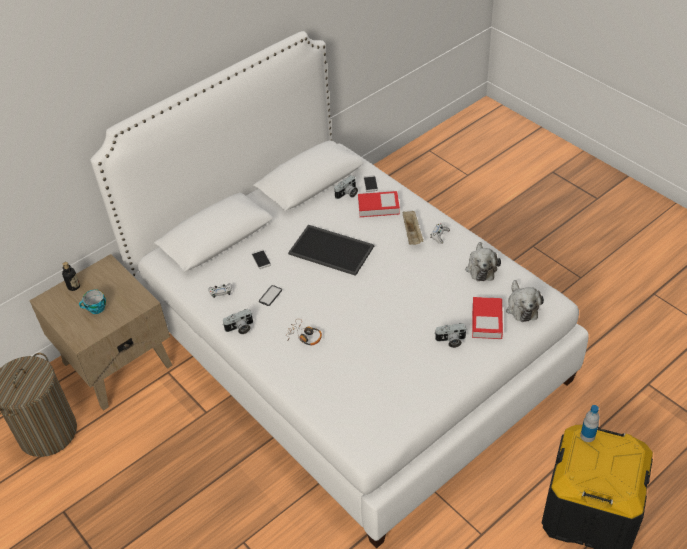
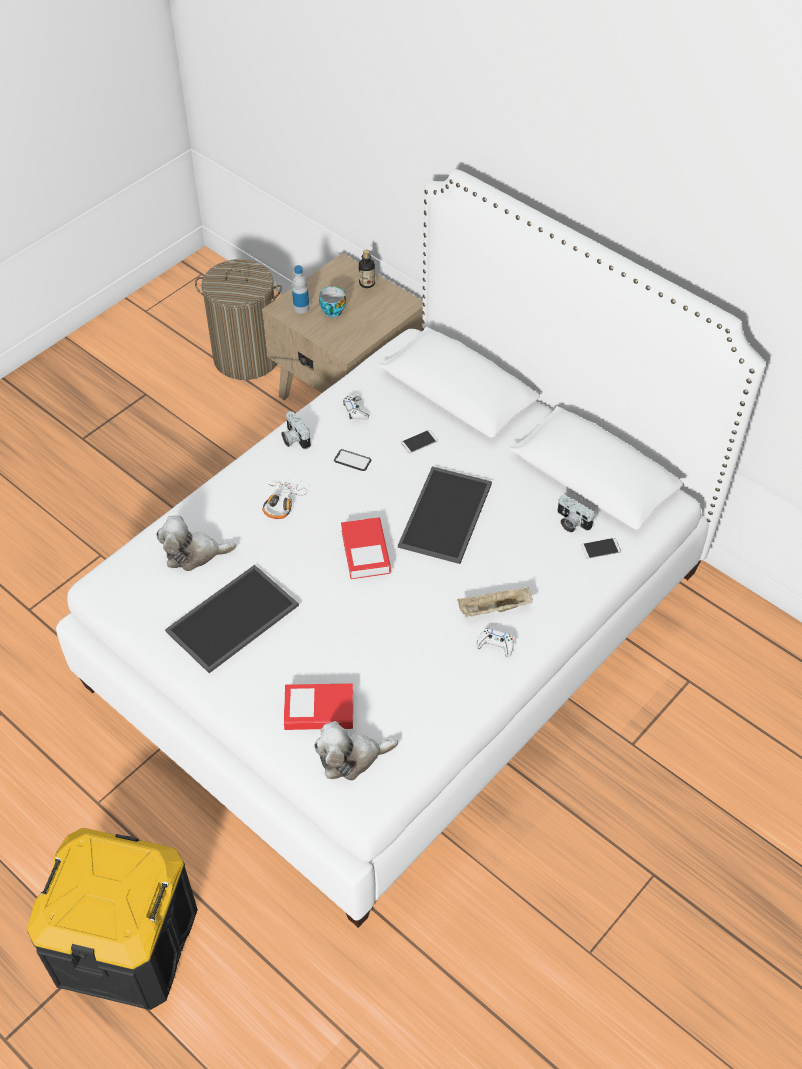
camera: 80 degrees right, 5 degrees up
book [358,191,400,217] -> book moved to [341,517,391,579]
camera [435,323,467,348] -> none
plush toy [465,242,501,281] -> plush toy moved to [156,515,236,571]
bottle [580,405,600,442] -> bottle moved to [292,265,309,314]
none -> tray [165,565,299,673]

